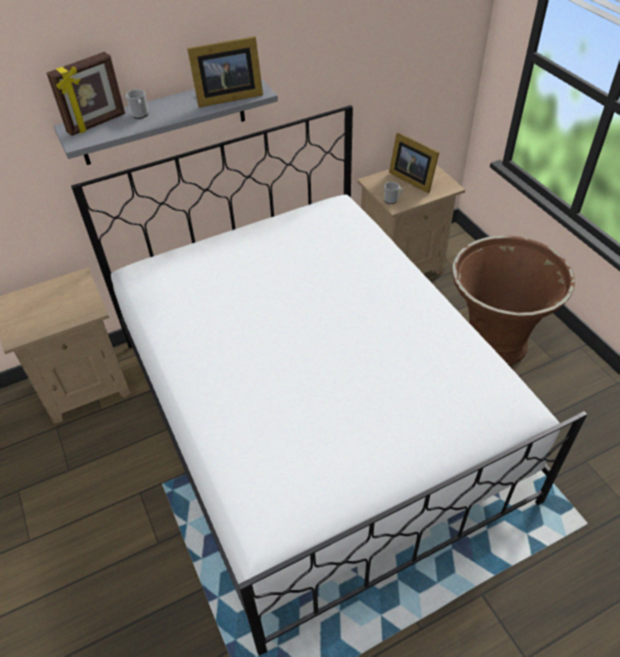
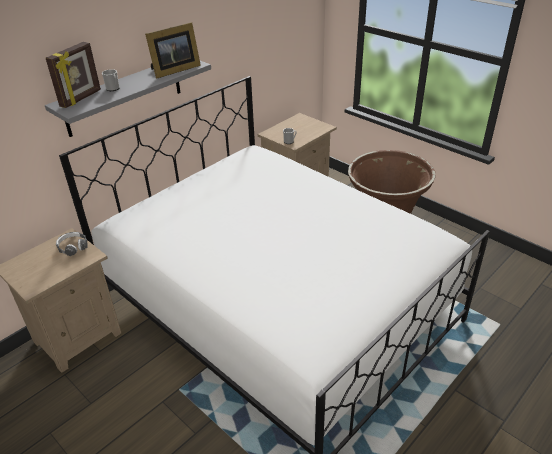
camera: 20 degrees left, 10 degrees down
picture frame [389,132,439,194] -> none
none -> headphones [56,232,88,256]

